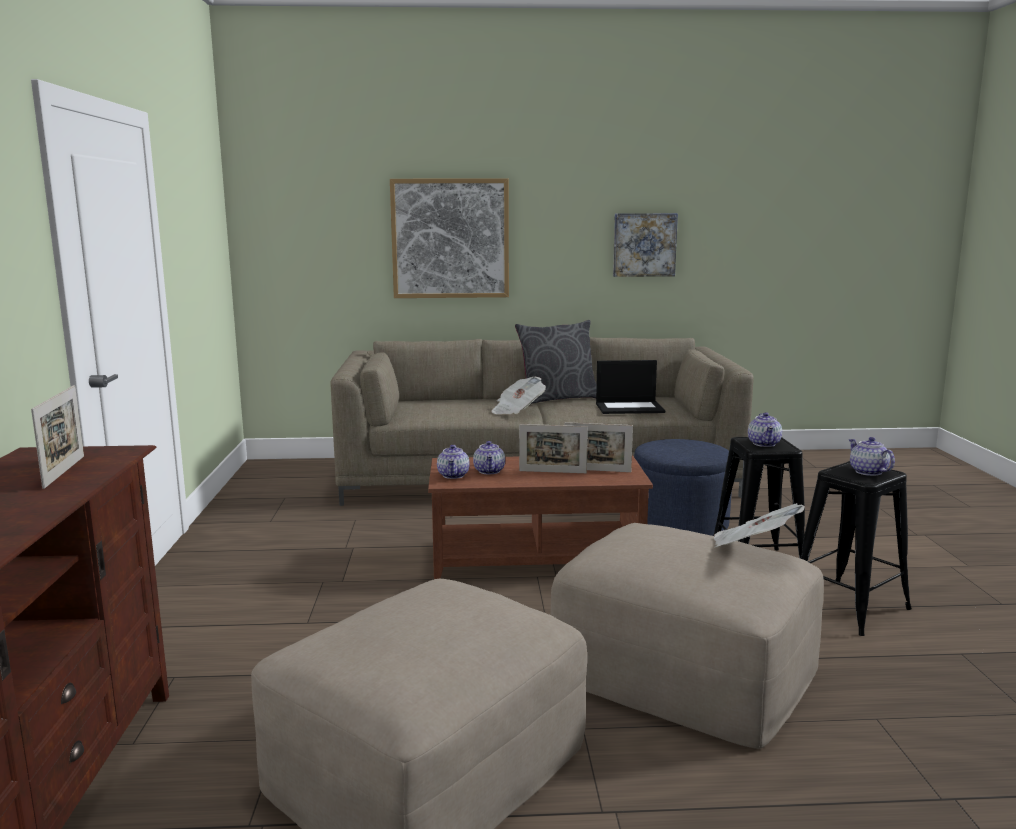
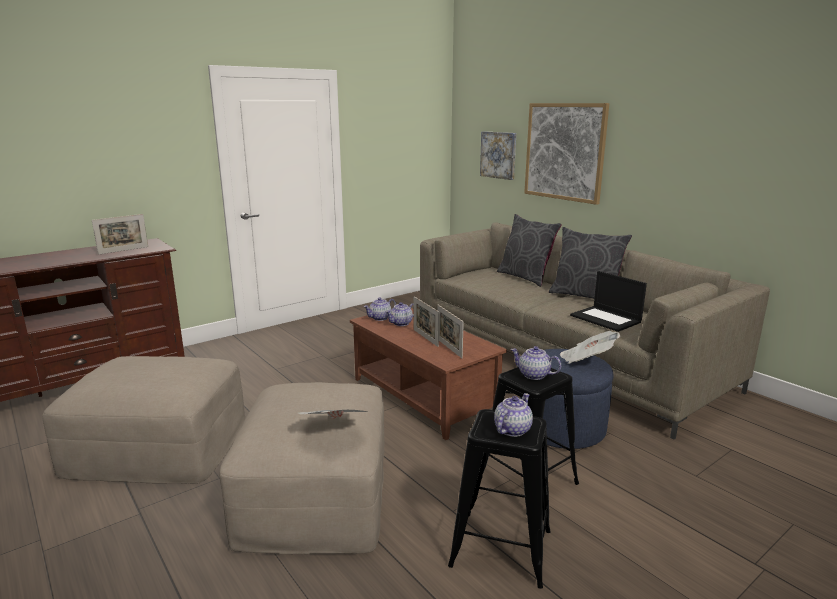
camera: 55 degrees right, 5 degrees up
newspaper [491,377,546,414] -> newspaper moved to [560,331,620,364]
picture [613,213,678,277] -> picture moved to [480,131,516,180]
teapot [748,412,782,447] -> teapot turned 60 degrees clockwise [511,346,561,380]
none -> grey pillow [497,214,562,287]

